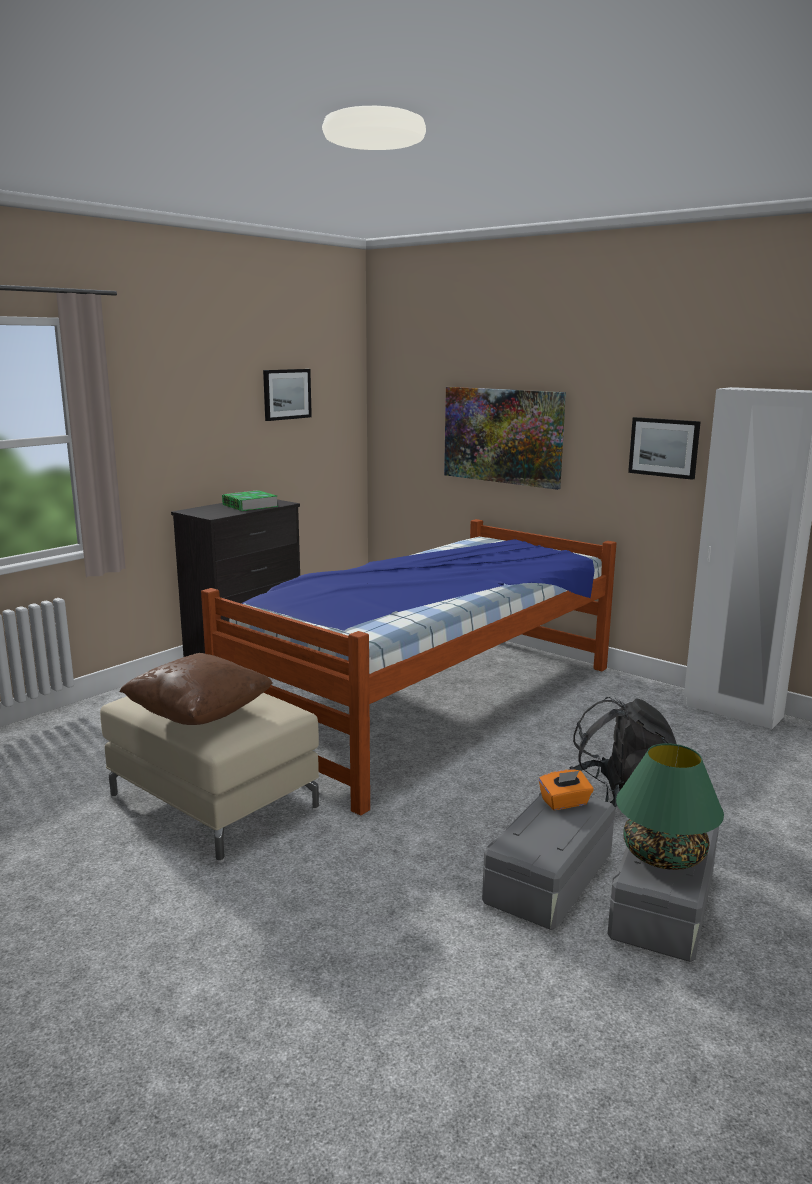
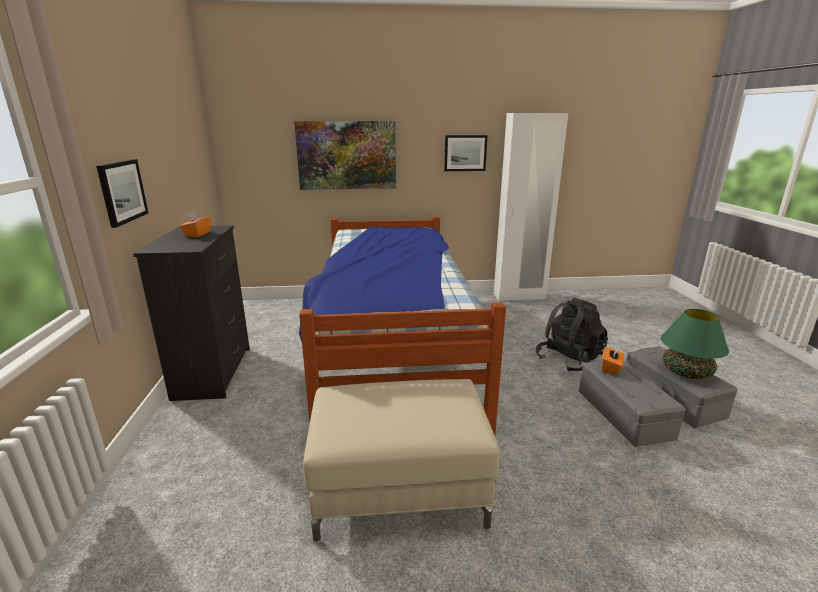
camera: 45 degrees left, 5 degrees up
brown pillow [119,653,273,725] -> none
book [222,490,278,511] -> orange tissue box [180,211,211,237]
picture [263,369,312,421] -> picture moved to [96,159,148,228]

